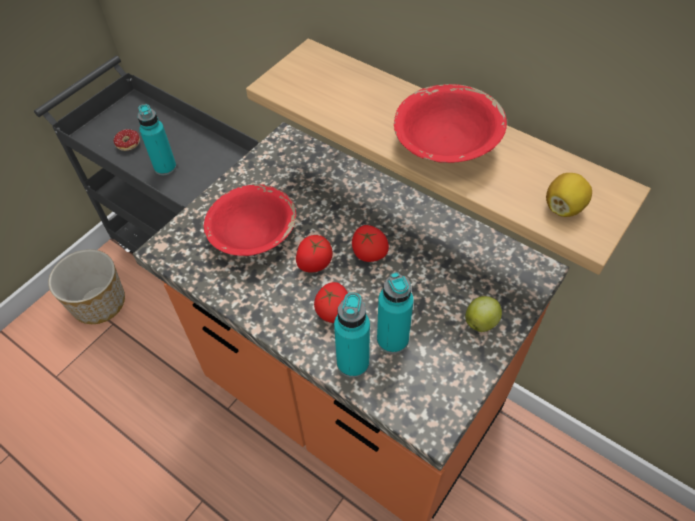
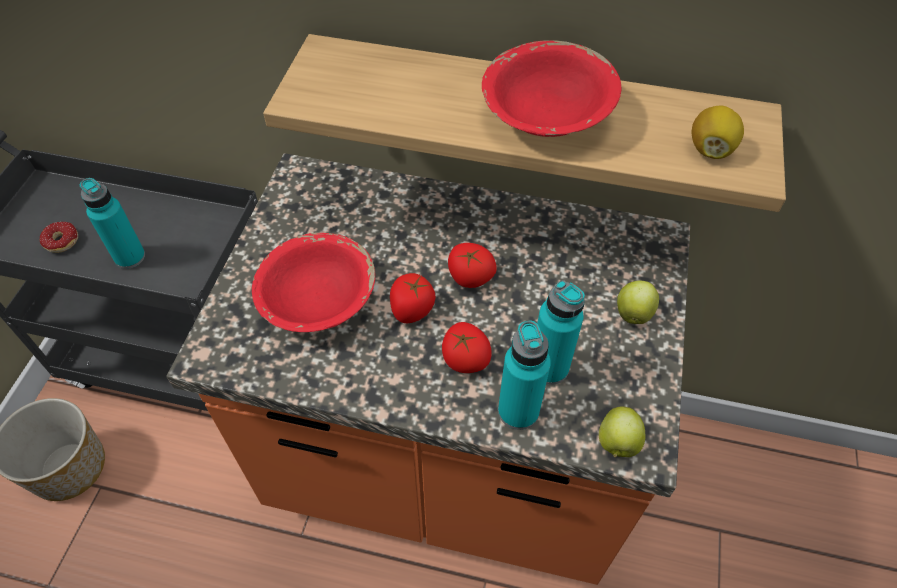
camera: 25 degrees left, 0 degrees up
none -> apple [599,406,646,458]

